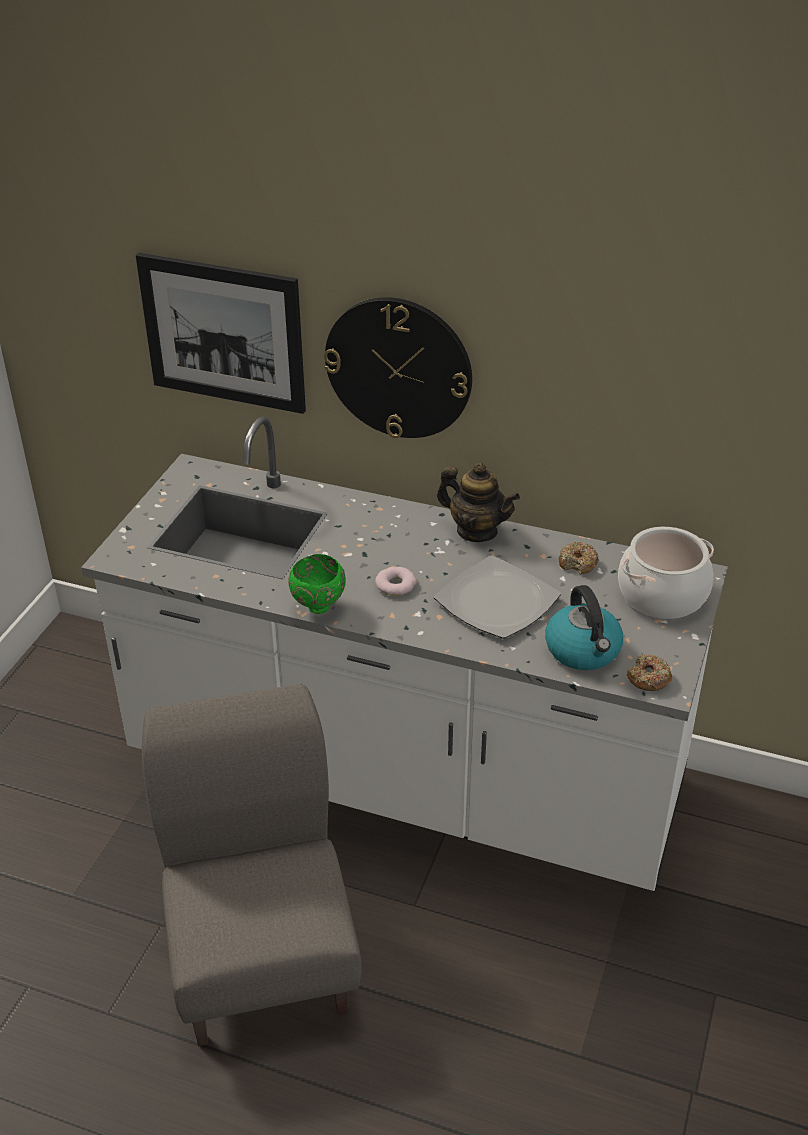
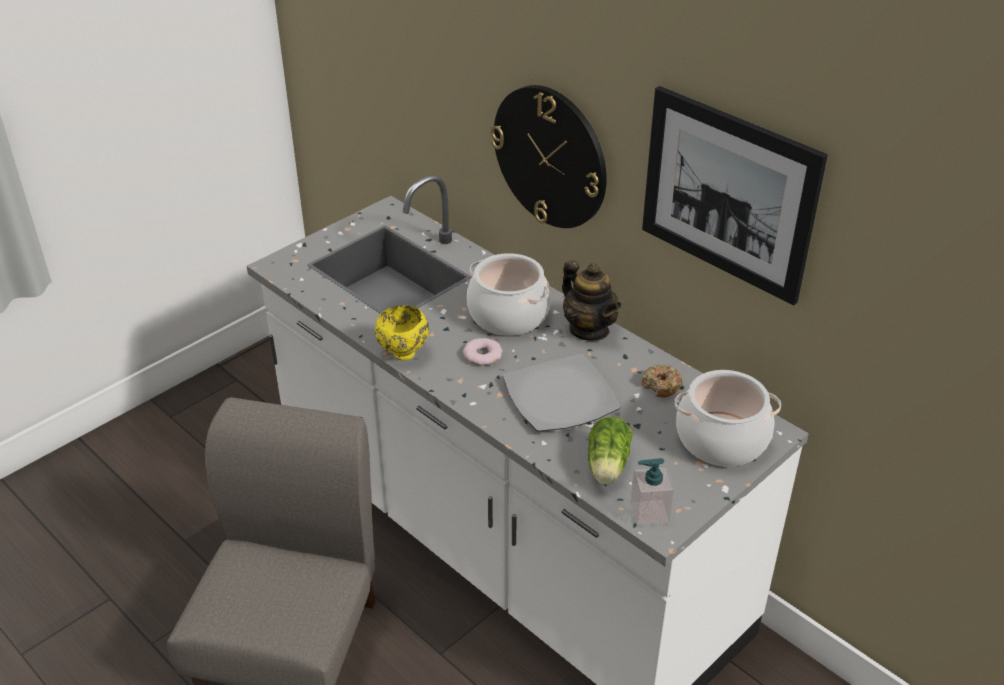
camera: 25 degrees right, 0 degrees up
picture [136,253,306,414] -> picture moved to [642,86,828,306]
green bowl [288,554,346,614] -> yellow bowl [375,305,429,361]
kettle [545,585,623,670] -> lettuce [588,416,633,485]
donut [626,654,672,691] -> soap dispenser [631,458,674,527]
none -> cooking pot [467,253,551,336]

